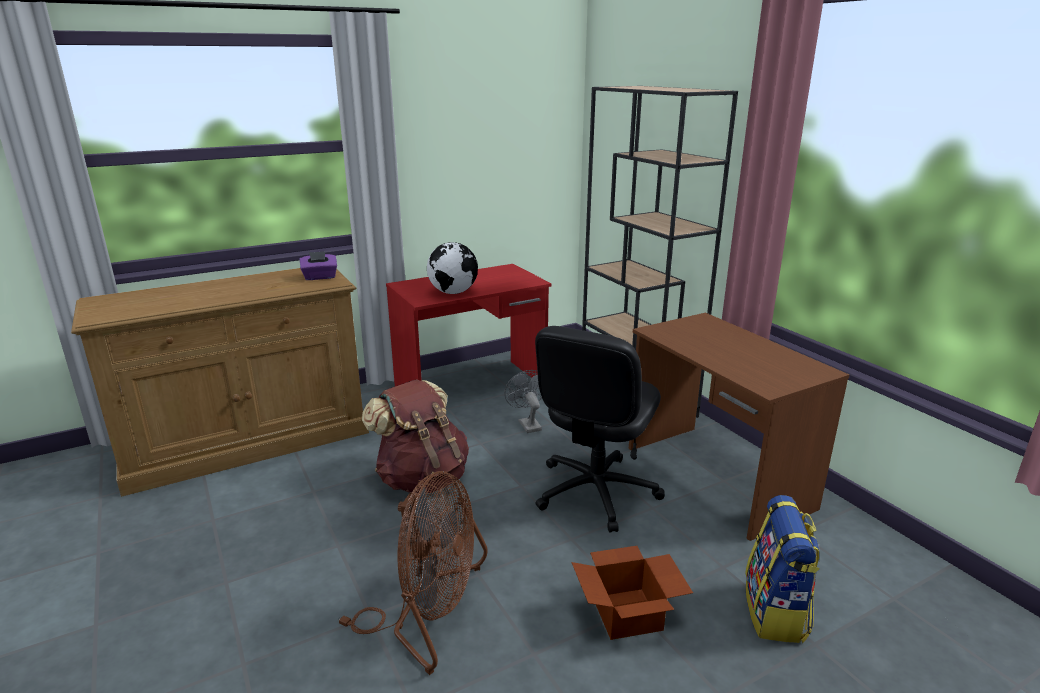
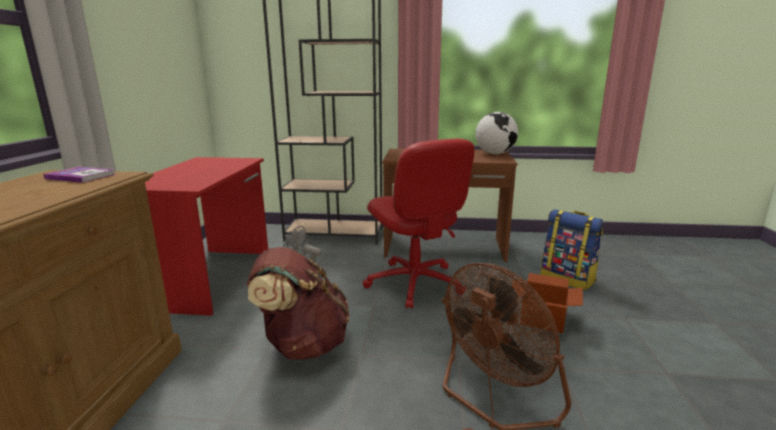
camera: 55 degrees left, 5 degrees down
purple tissue box [300,251,337,280] -> book [43,167,116,183]
globe [427,242,478,294] -> globe moved to [475,112,518,154]
black office chair [535,326,665,533] -> red office chair [363,139,475,309]

